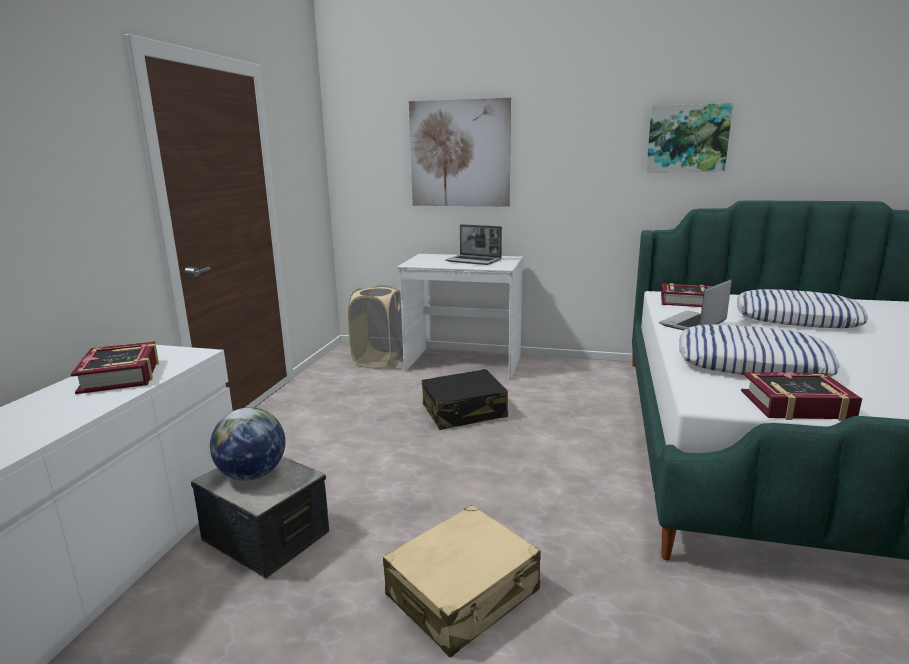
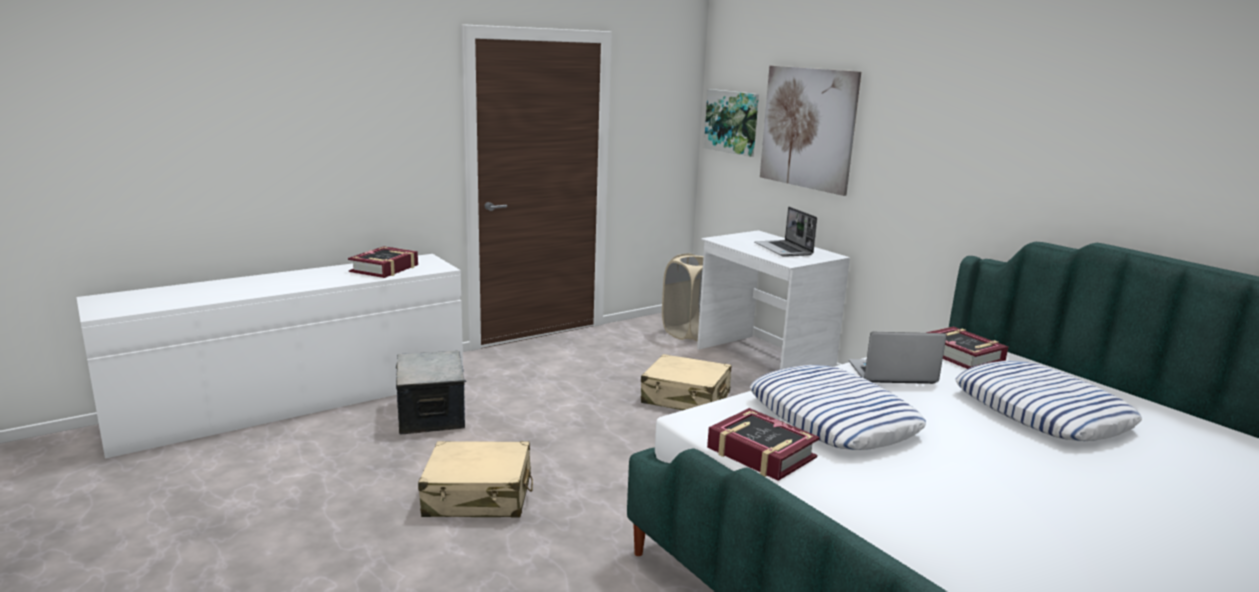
camera: 40 degrees right, 0 degrees up
globe [210,407,285,481] -> none
black suitcase [422,369,508,430] -> beige suitcase [641,354,731,410]
picture [646,103,733,172] -> picture moved to [704,89,759,157]

